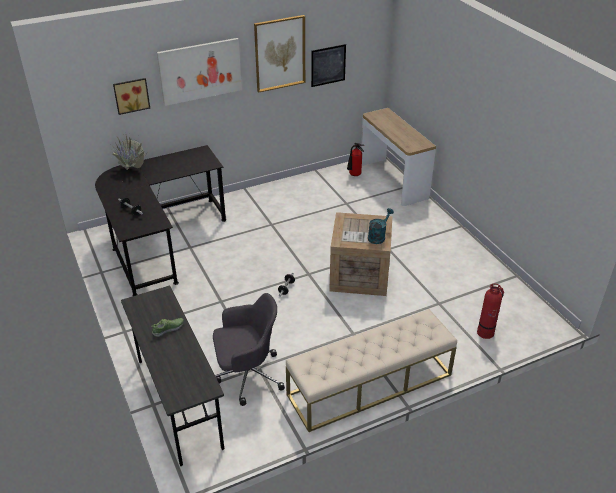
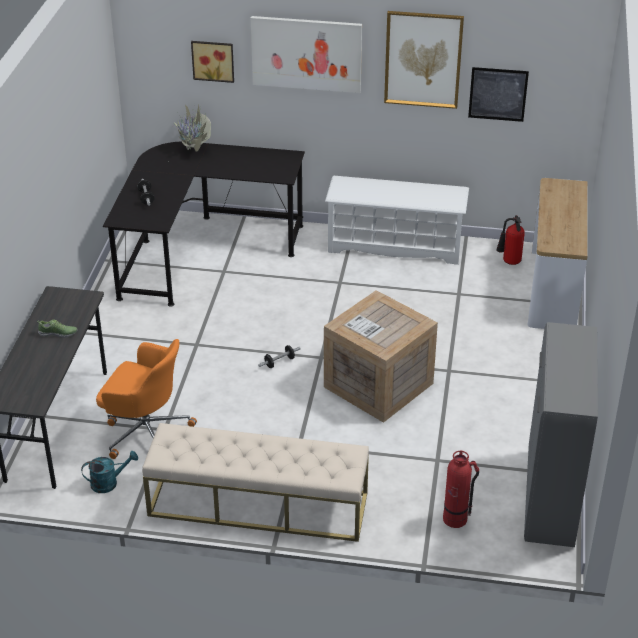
camera: 35 degrees right, 0 degrees up
grey office chair [213,293,285,406] -> orange office chair [96,339,197,459]
turquoise watering can [368,208,394,244] -> turquoise watering can moved to [81,451,138,493]
none -> white shoe rack [325,176,469,265]
none -> grey cabinet [524,322,598,547]

